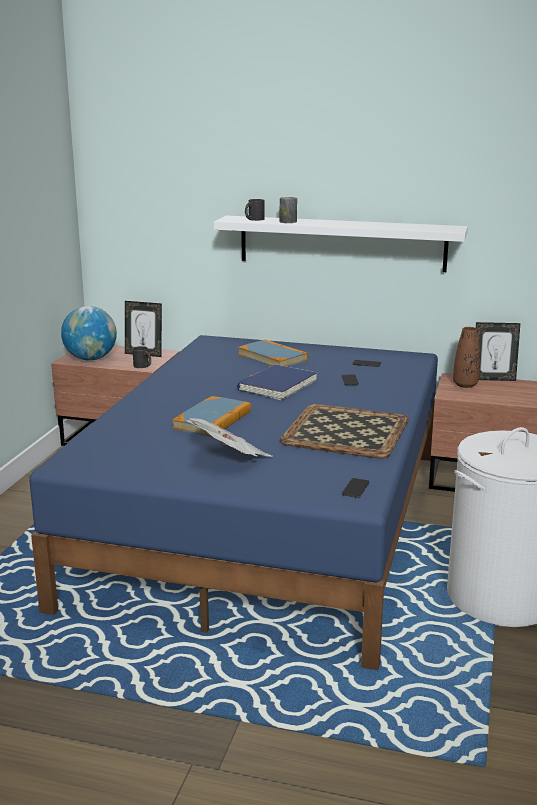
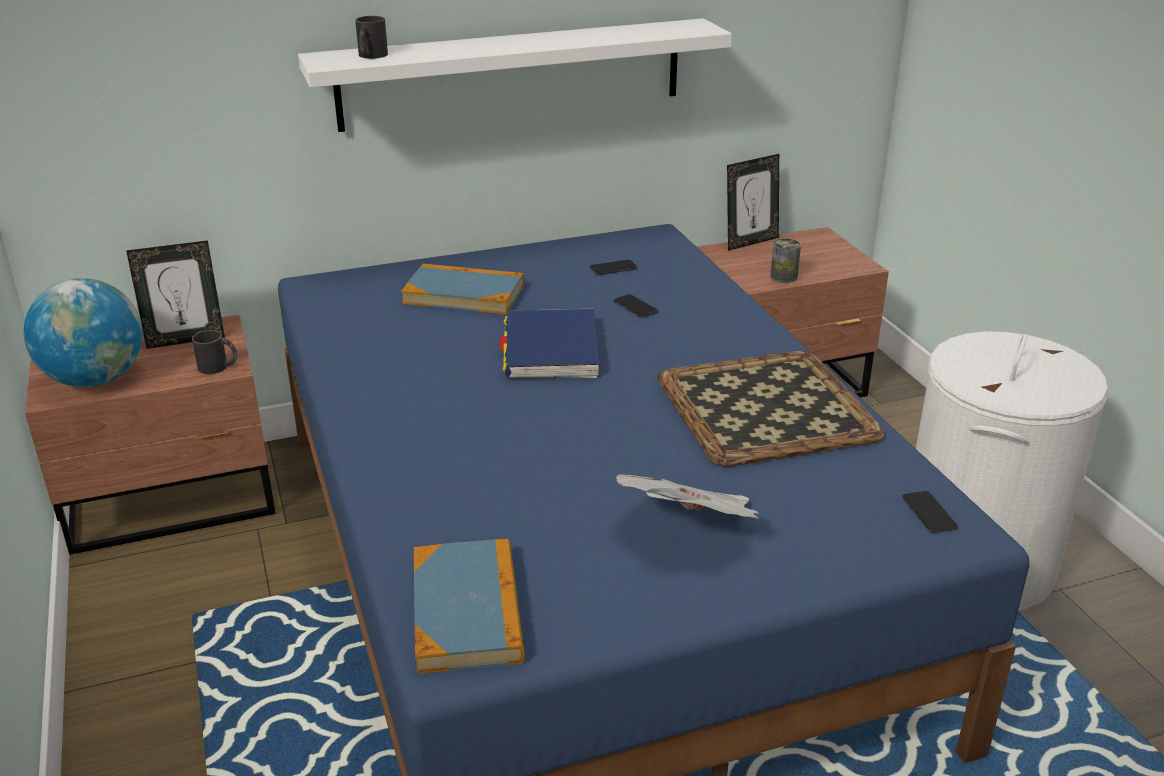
camera: 35 degrees left, 10 degrees up
book [172,396,251,437] -> book moved to [414,538,525,674]
can [280,197,297,223] -> can moved to [770,238,801,283]
brown vase [453,327,480,388] -> none

